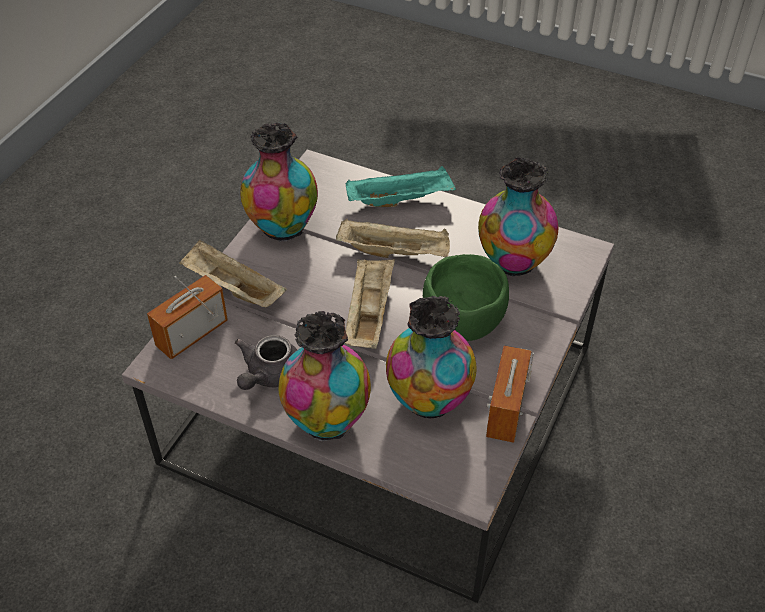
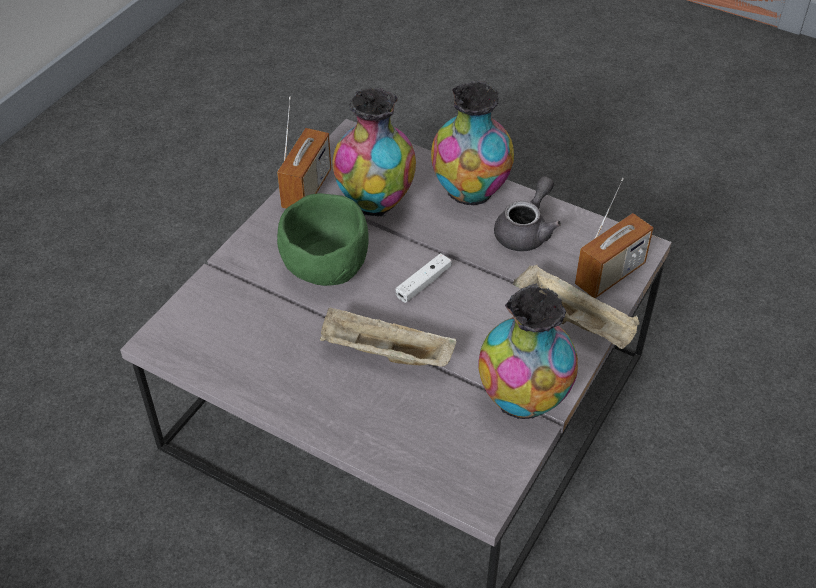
camera: 175 degrees left, 0 degrees up
beige tray [345,259,395,349] -> white game controller [395,253,452,303]
turquoise tray [346,166,456,207] -> none
vase [478,158,558,277] -> none

